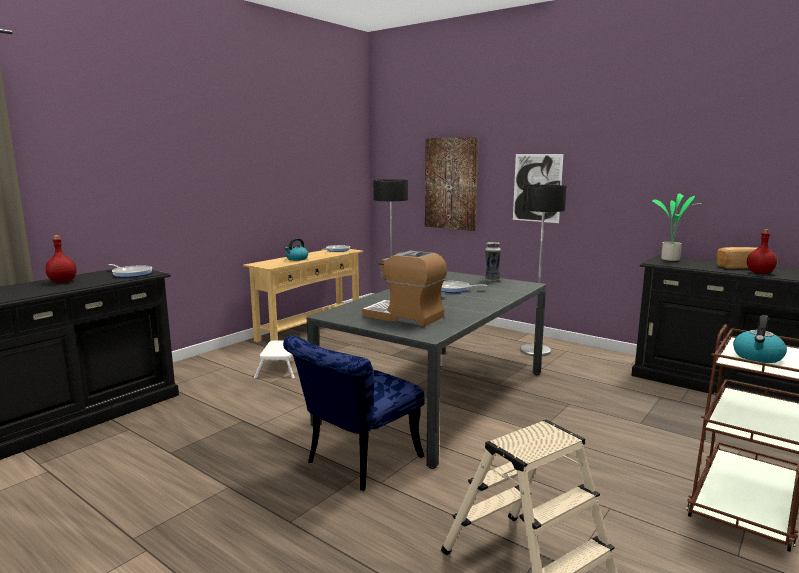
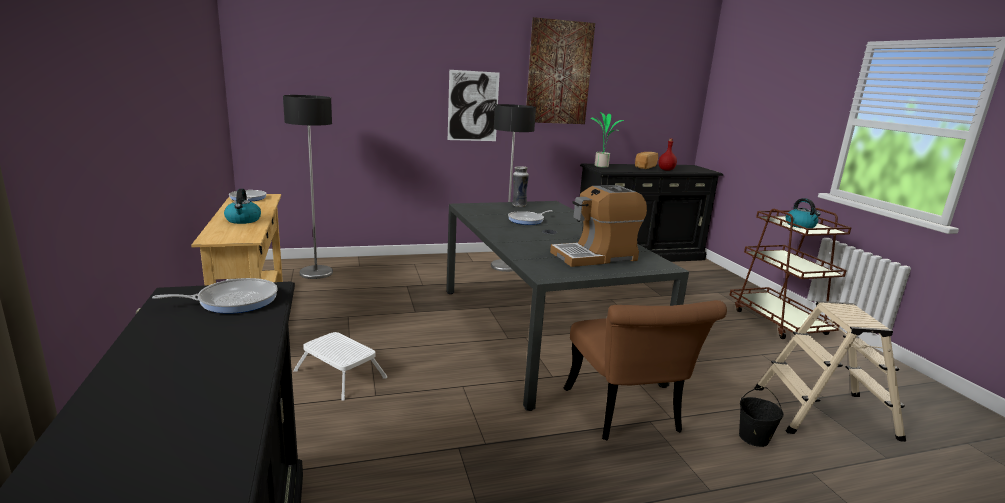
camera: 55 degrees left, 5 degrees up
red bottle [45,235,77,283] -> none
blue chair [283,335,425,491] -> brown chair [563,300,727,440]
picture [425,137,478,231] -> picture moved to [526,17,595,124]
none -> black bucket [739,387,784,447]

